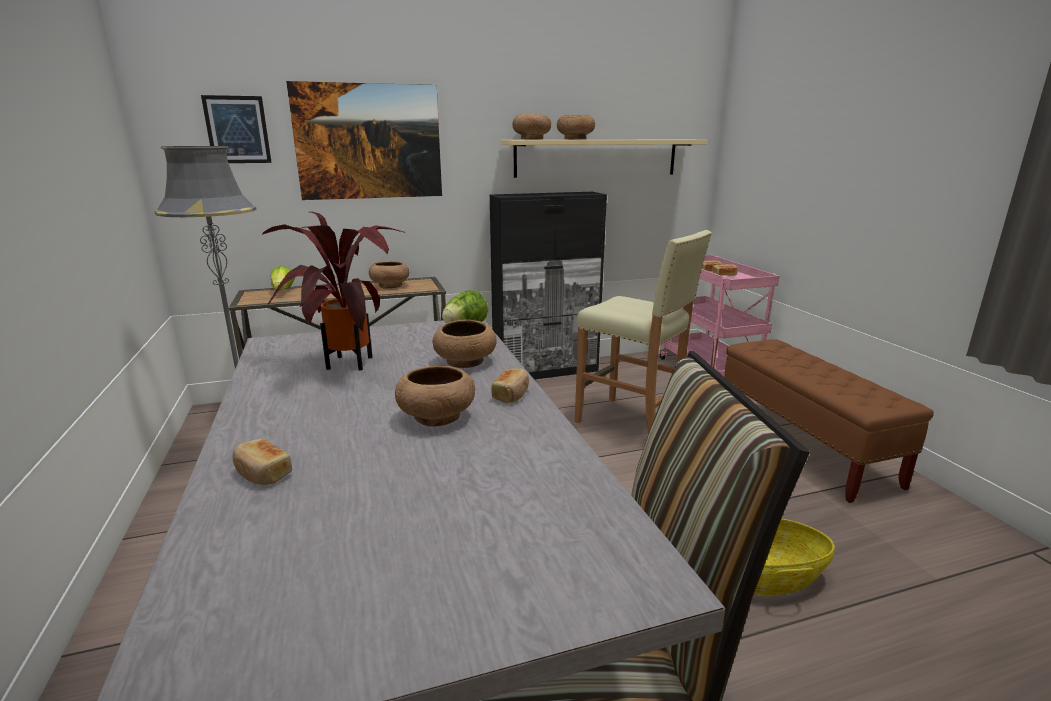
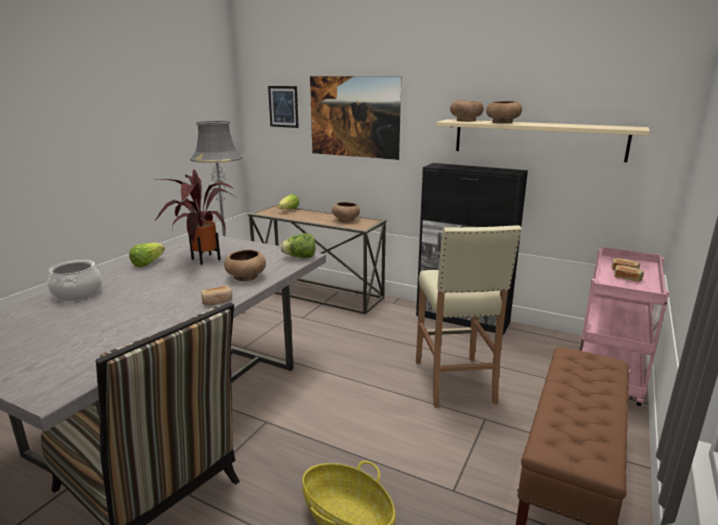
camera: 45 degrees right, 0 degrees up
bread [232,439,292,485] -> cooking pot [47,260,102,301]
brown bowl [395,366,475,427] -> none
none -> lettuce [129,242,165,267]

